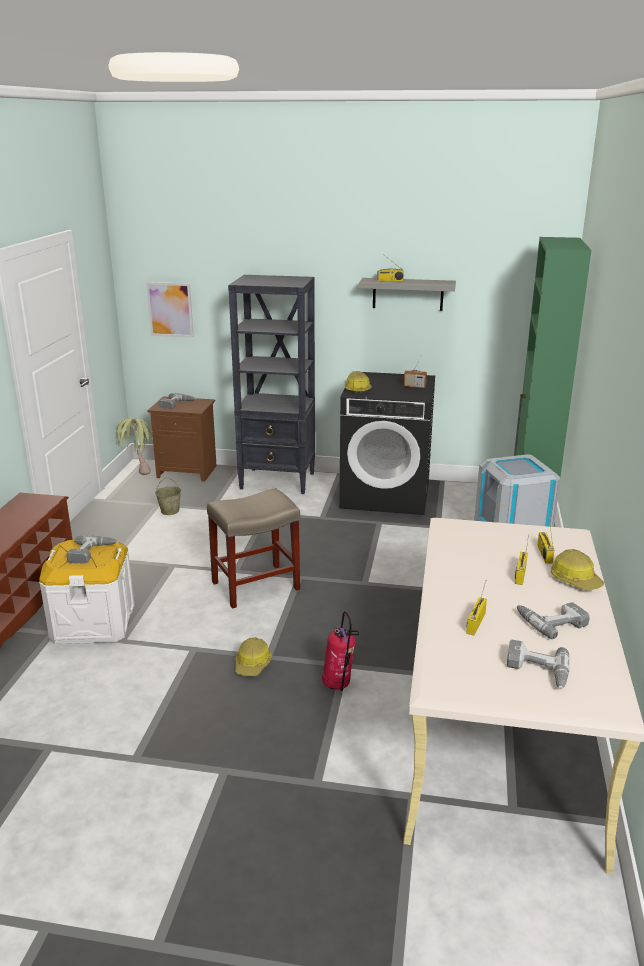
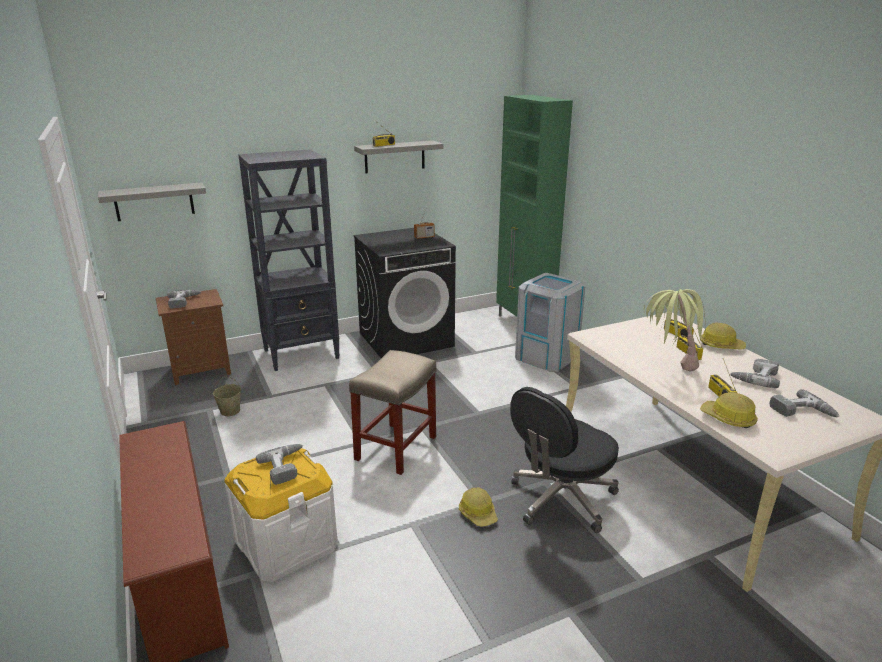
camera: 35 degrees left, 0 degrees up
potted plant [117,418,153,475] -> potted plant moved to [644,289,706,371]
picture [146,282,194,338] -> grey shelf [98,182,206,221]
fire extinguisher [322,611,359,691] -> black office chair [510,387,619,533]
hard hat [344,371,372,394] -> hard hat moved to [700,392,758,428]

